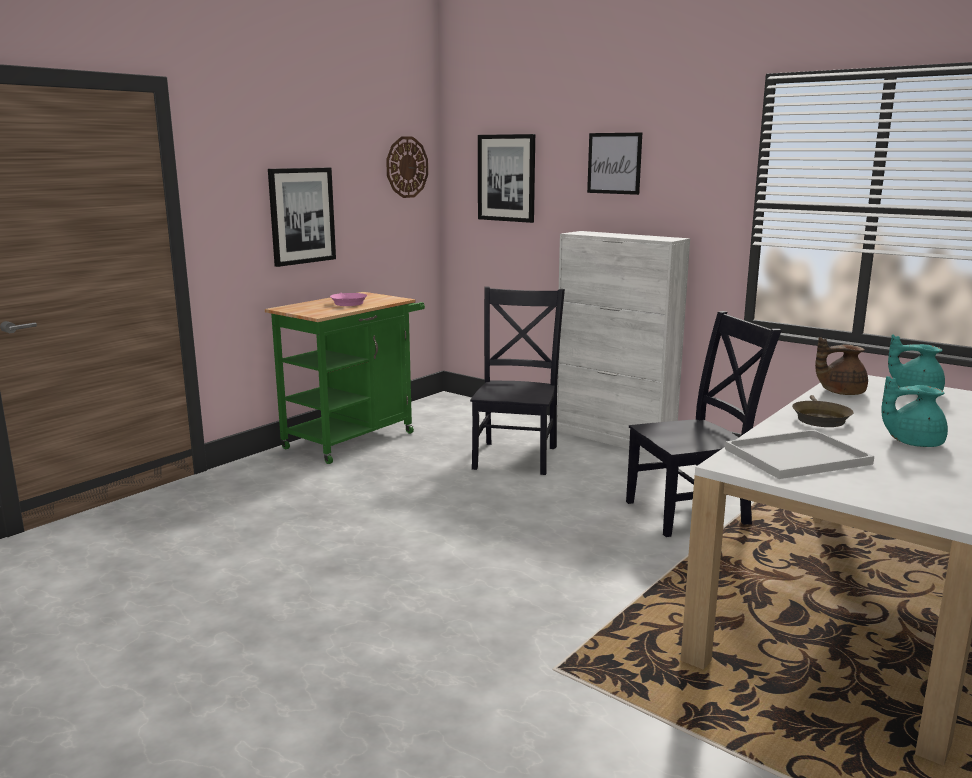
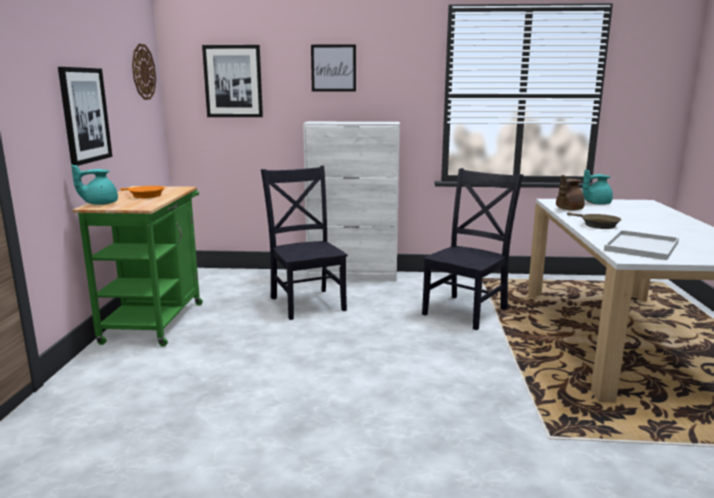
camera: 35 degrees left, 0 degrees up
pink frying pan [330,293,367,306] -> orange frying pan [121,186,165,198]
turquoise teapot [881,376,948,447] -> turquoise teapot moved to [71,164,118,205]

